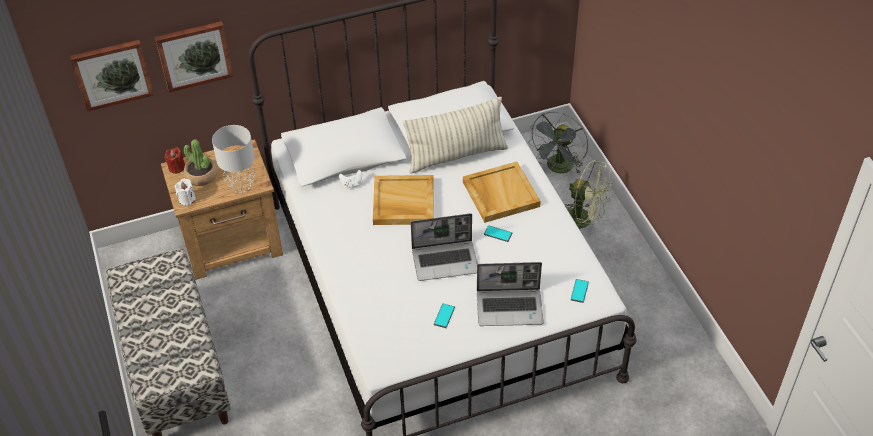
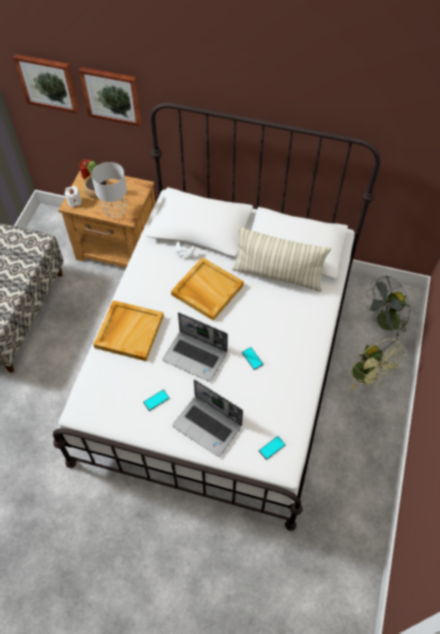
camera: 35 degrees right, 10 degrees up
beige tray [463,162,541,223] -> beige tray moved to [93,300,164,361]

